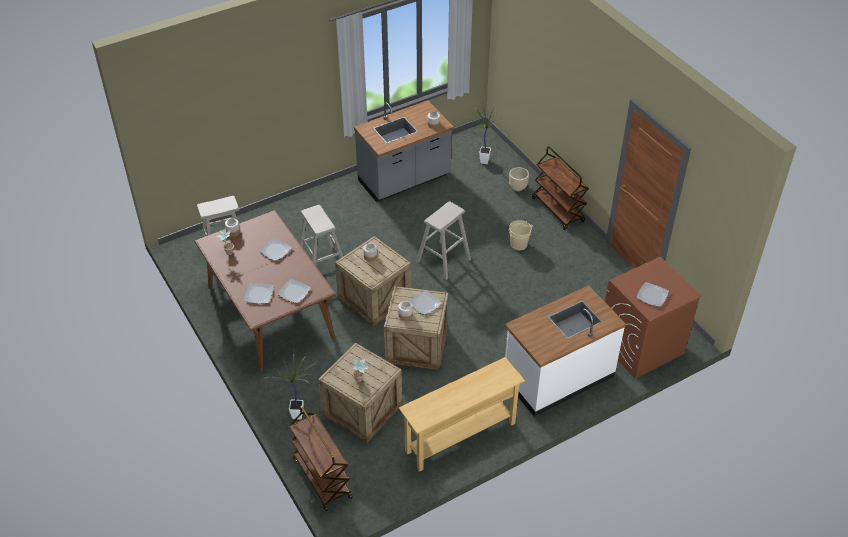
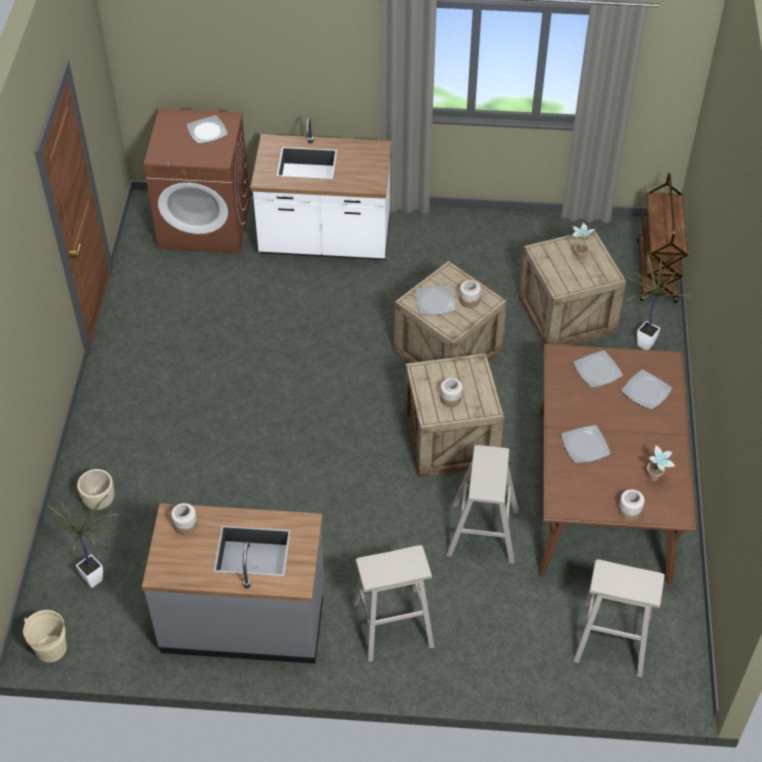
camera: 145 degrees left, 5 degrees up
beige console table [399,357,525,472] -> none
beige stool [416,201,471,280] -> beige stool moved to [352,545,434,662]
beige bucket [508,220,532,250] -> beige bucket moved to [23,610,67,663]
brown cart [532,146,589,230] -> none

